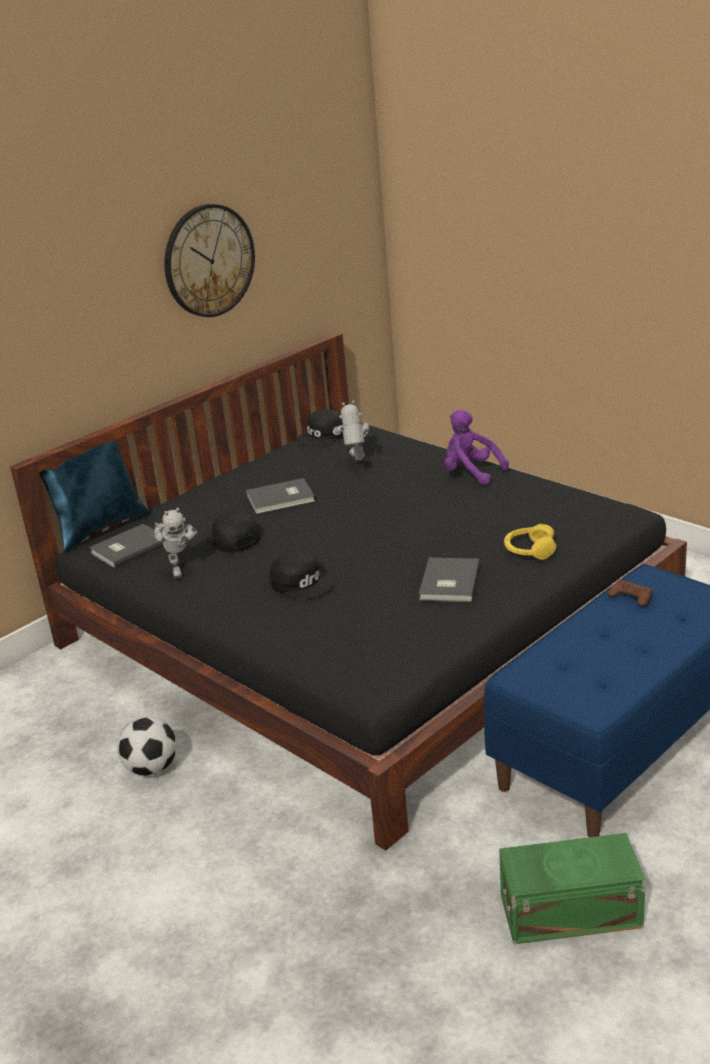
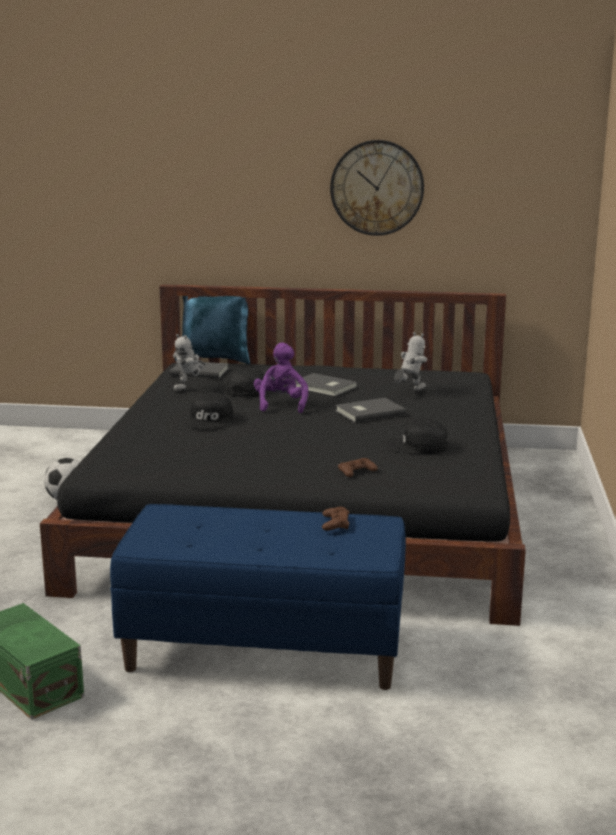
camera: 50 degrees right, 10 degrees down
black cap [297,409,343,446] -> black cap moved to [387,418,448,454]
grey book [419,558,480,602] -> grey book moved to [335,398,406,423]
purple plush toy [444,410,509,485] -> purple plush toy moved to [254,342,308,413]
yellow headphones [504,524,556,560] -> brown game controller [338,458,378,477]

